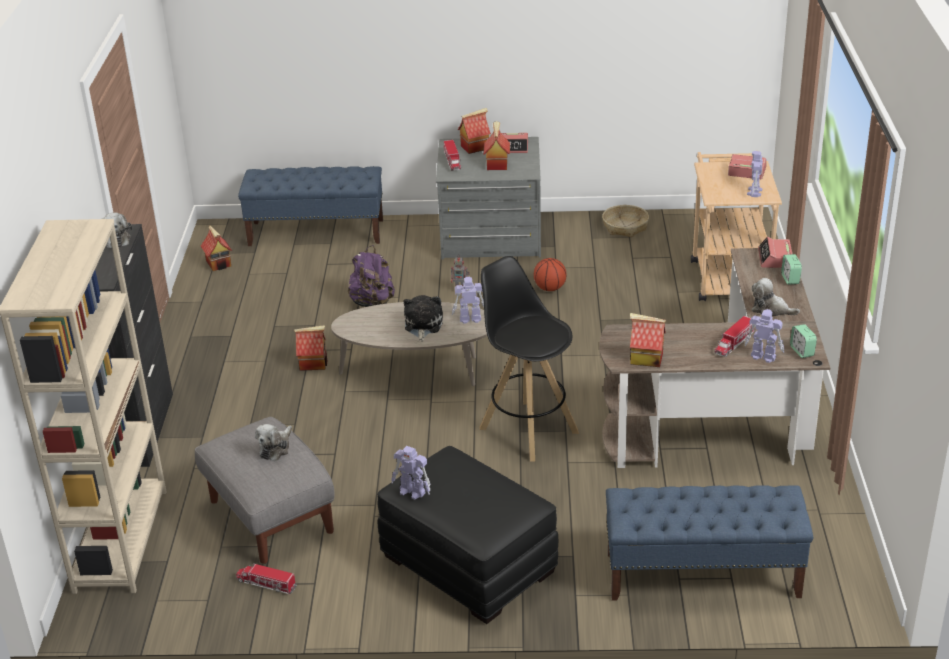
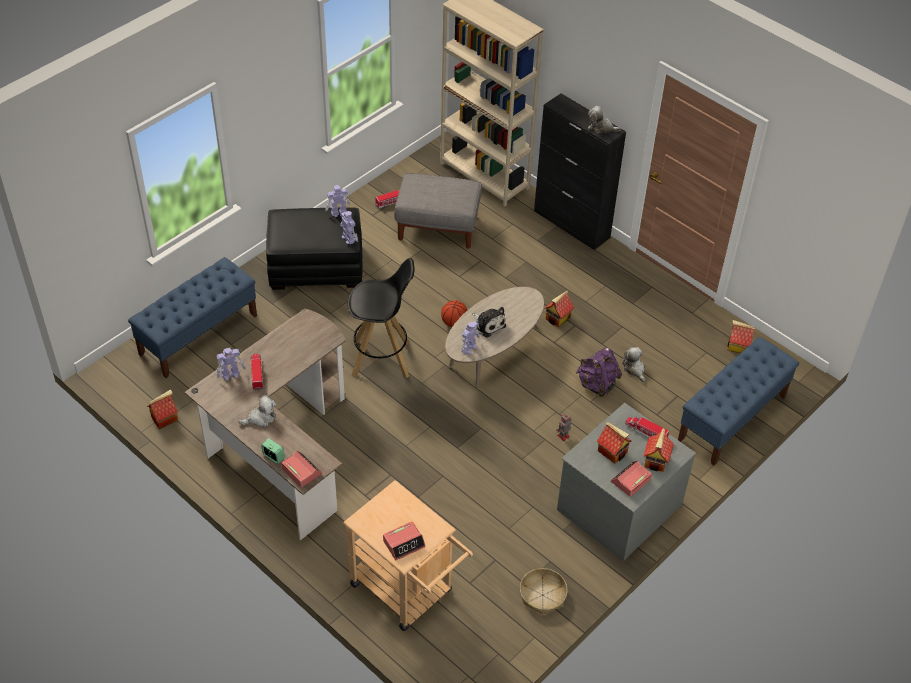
camera: 130 degrees right, 15 degrees up
plush toy [255,424,292,461] -> plush toy moved to [623,347,645,382]
basketball [534,258,567,291] -> basketball moved to [441,300,467,327]
toy house [630,313,666,367] -> toy house moved to [147,390,178,429]
toy robot [747,151,763,197] -> toy robot moved to [340,211,358,244]
alarm clock [790,324,817,358] -> none

